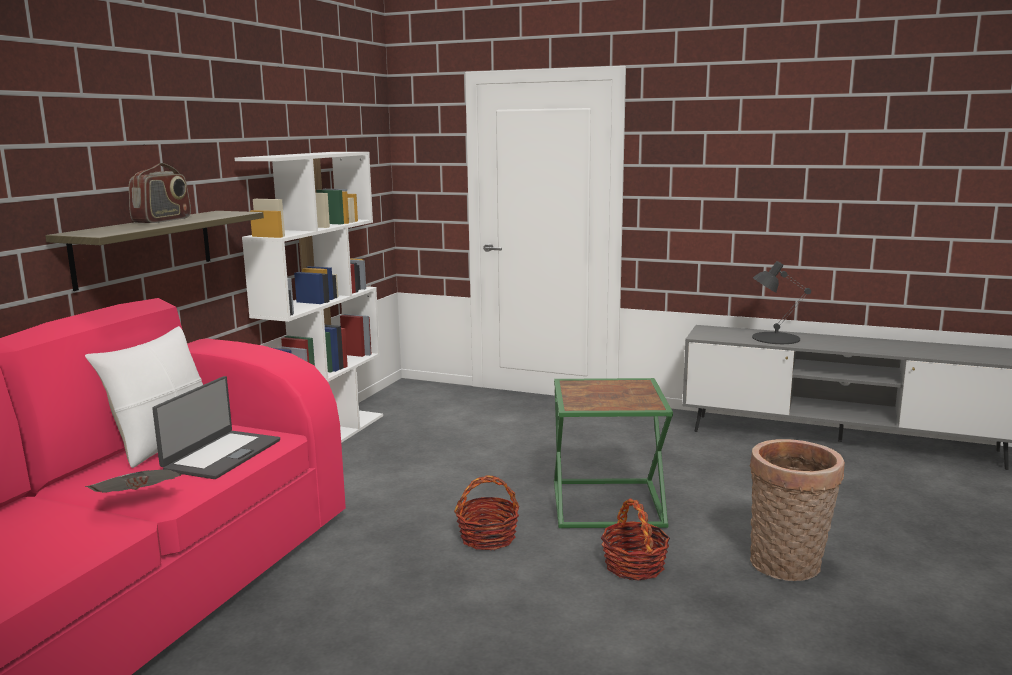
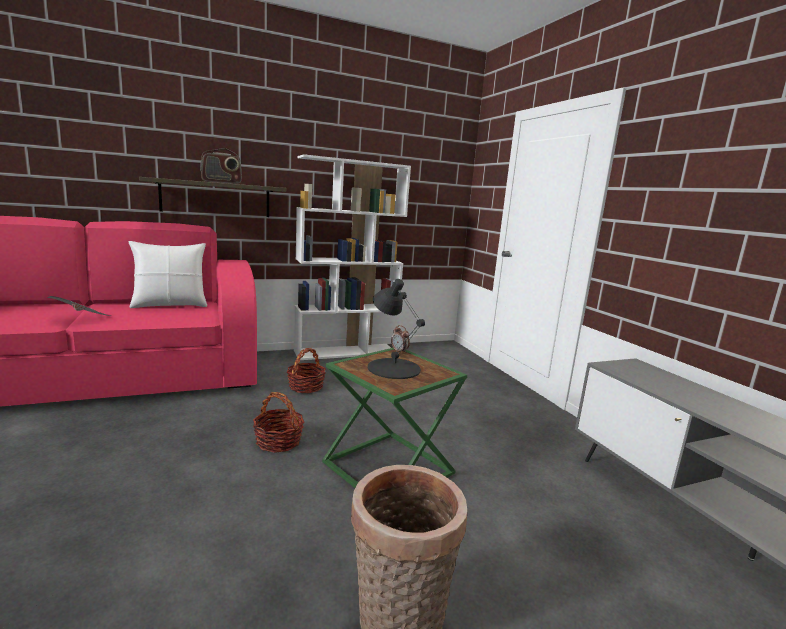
camera: 45 degrees right, 0 degrees up
laptop [152,376,280,479] -> none
basket [601,498,670,581] -> basket moved to [287,348,326,393]
black table lamp [752,261,811,344] -> black table lamp moved to [368,279,425,379]
none -> alarm clock [391,325,410,354]

